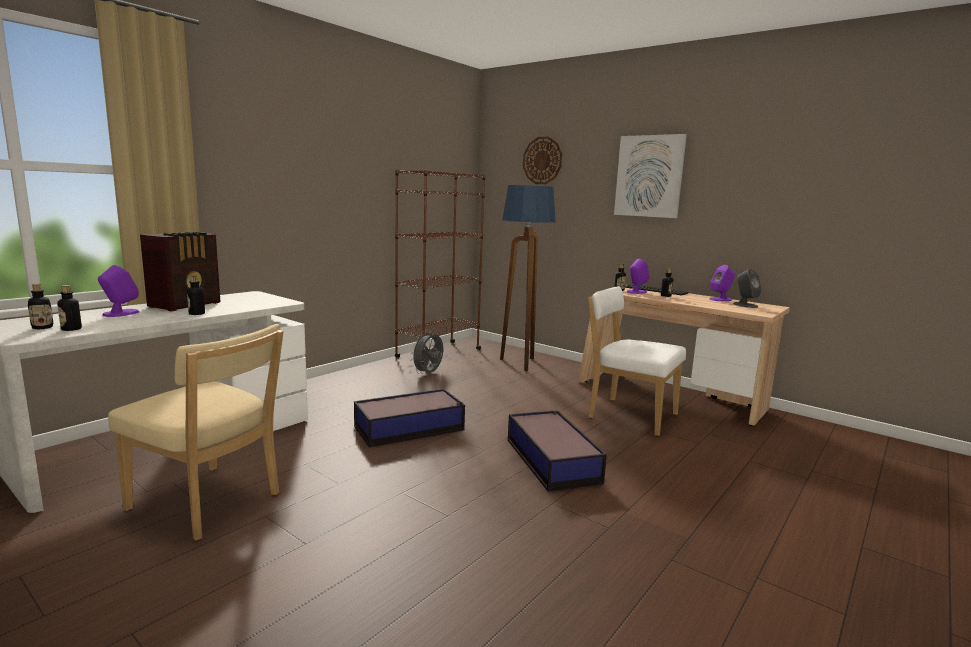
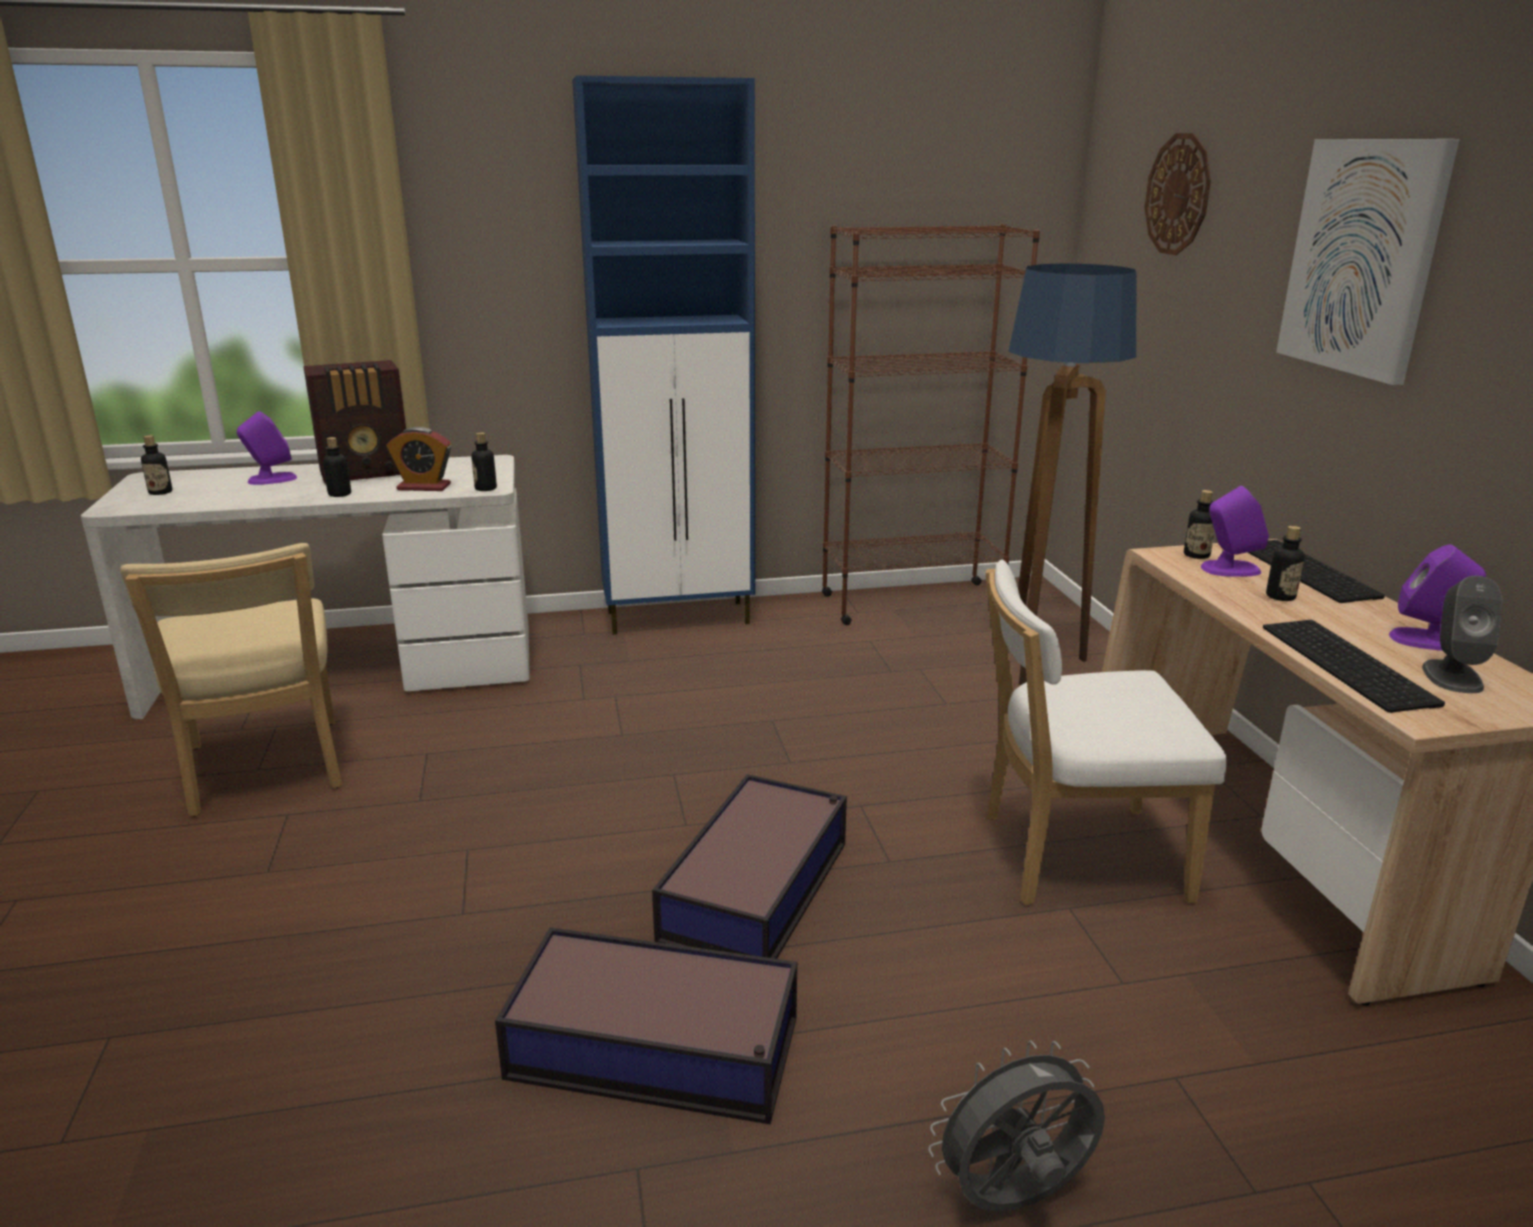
camera: 40 degrees right, 10 degrees up
bottle [57,285,82,331] -> bottle moved to [471,432,497,491]
storage box [354,389,465,447] -> storage box moved to [495,927,797,1124]
grey fan [410,330,443,374] -> grey fan moved to [928,1040,1105,1212]
white chair [588,286,686,436] -> white chair turned 75 degrees counterclockwise [985,560,1226,905]
none -> alarm clock [386,427,452,491]
none -> blue cabinet [572,76,755,635]
none -> keyboard [1263,620,1445,713]

